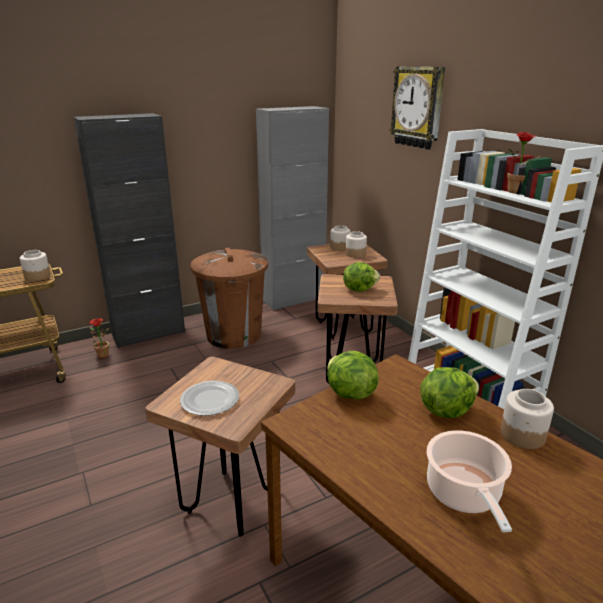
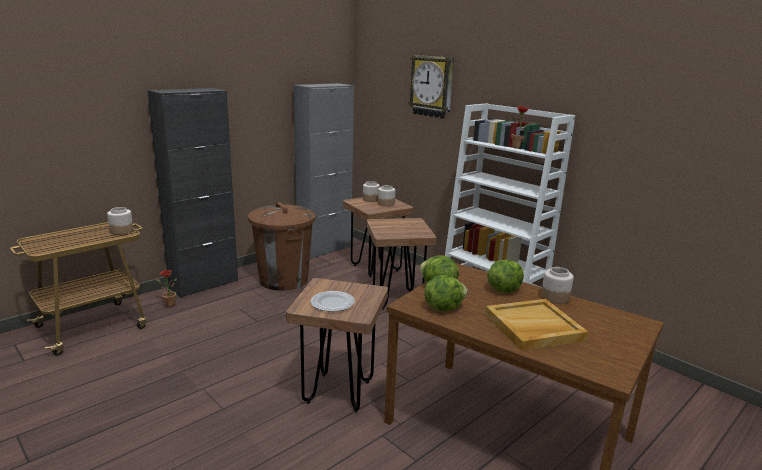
camera: 15 degrees left, 5 degrees down
lettuce [343,262,380,292] -> lettuce moved to [424,275,468,312]
cooking pot [427,430,512,532] -> beige tray [485,299,588,351]

